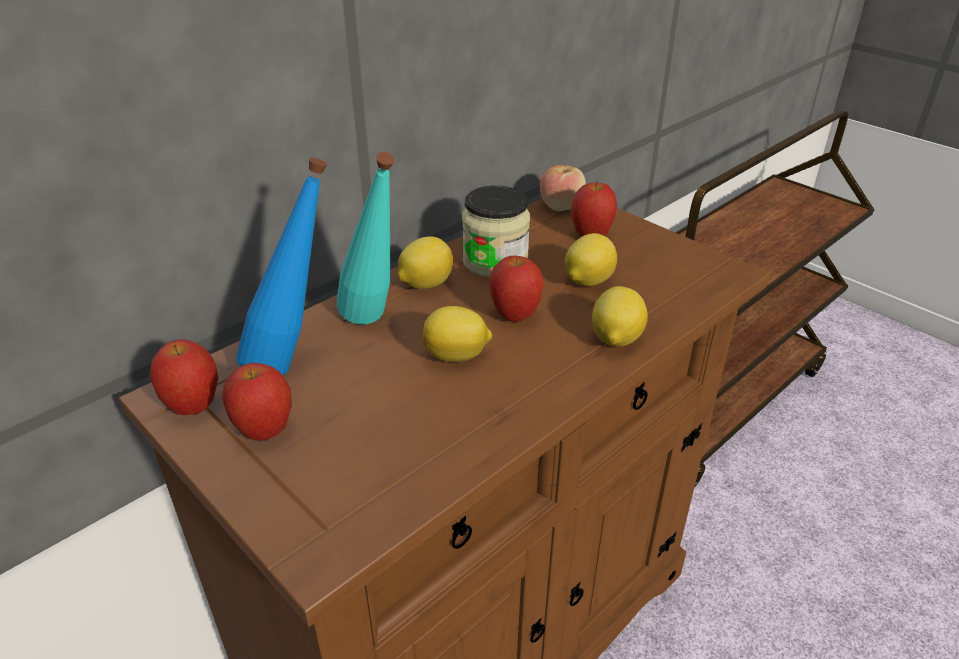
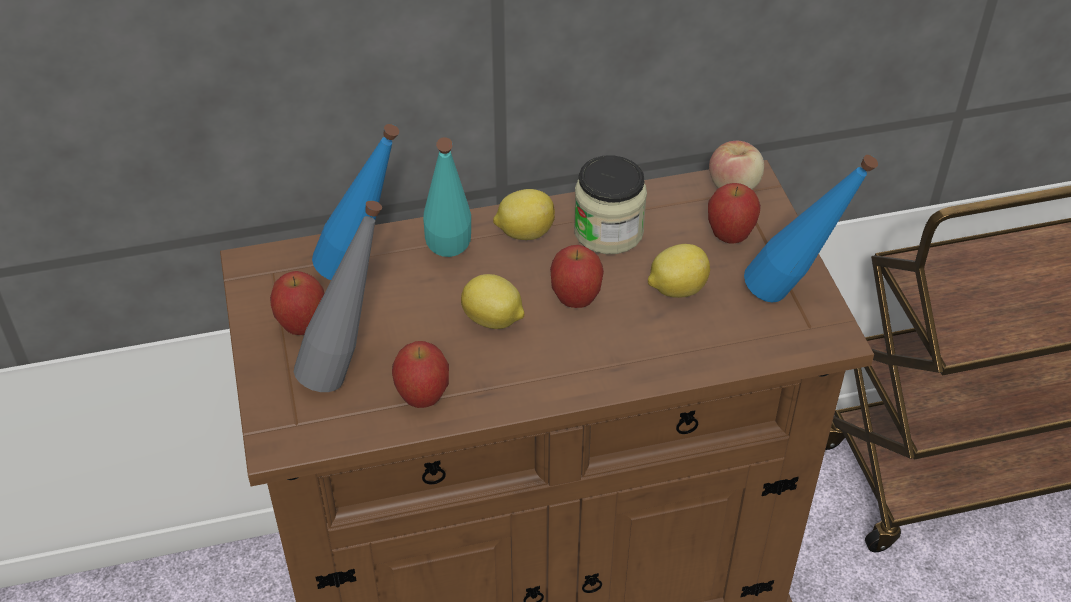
camera: 30 degrees right, 10 degrees up
apple [149,339,218,415] -> apple moved to [392,341,449,408]
lemon [592,286,648,346] -> none
none -> grey bottle [294,200,382,392]
none -> blue bottle [744,155,878,303]

